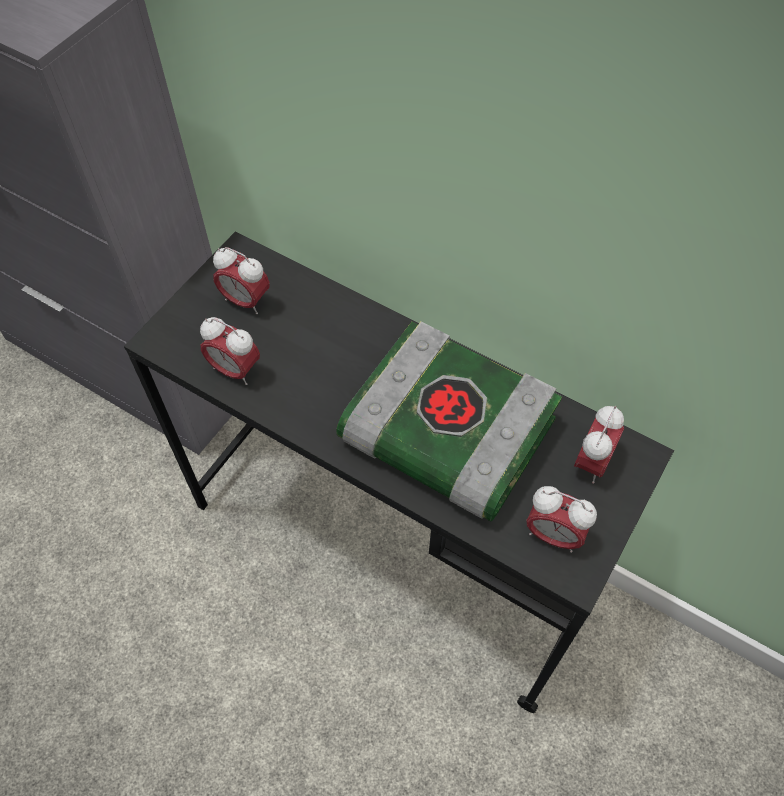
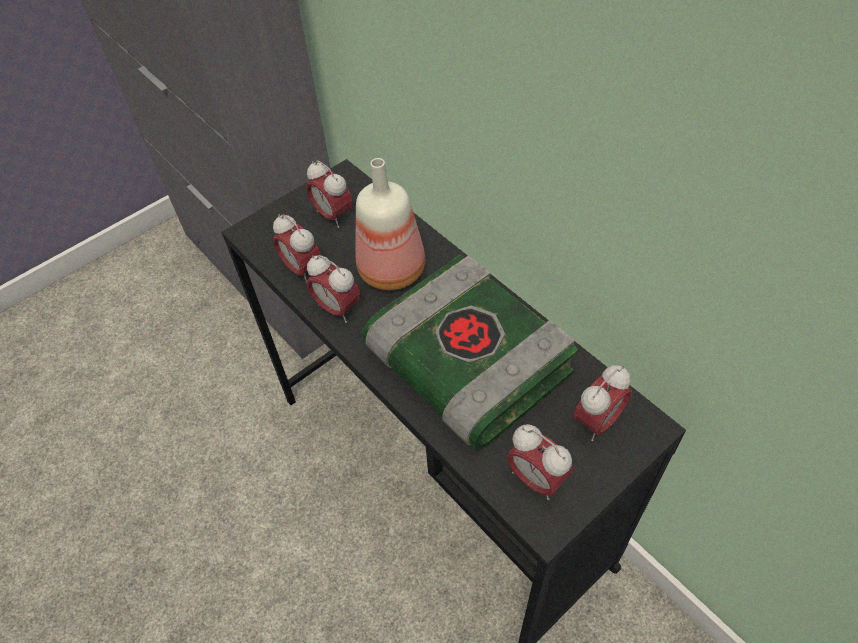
camera: 20 degrees right, 5 degrees down
none -> alarm clock [307,255,361,323]
none -> bottle [355,158,425,290]

